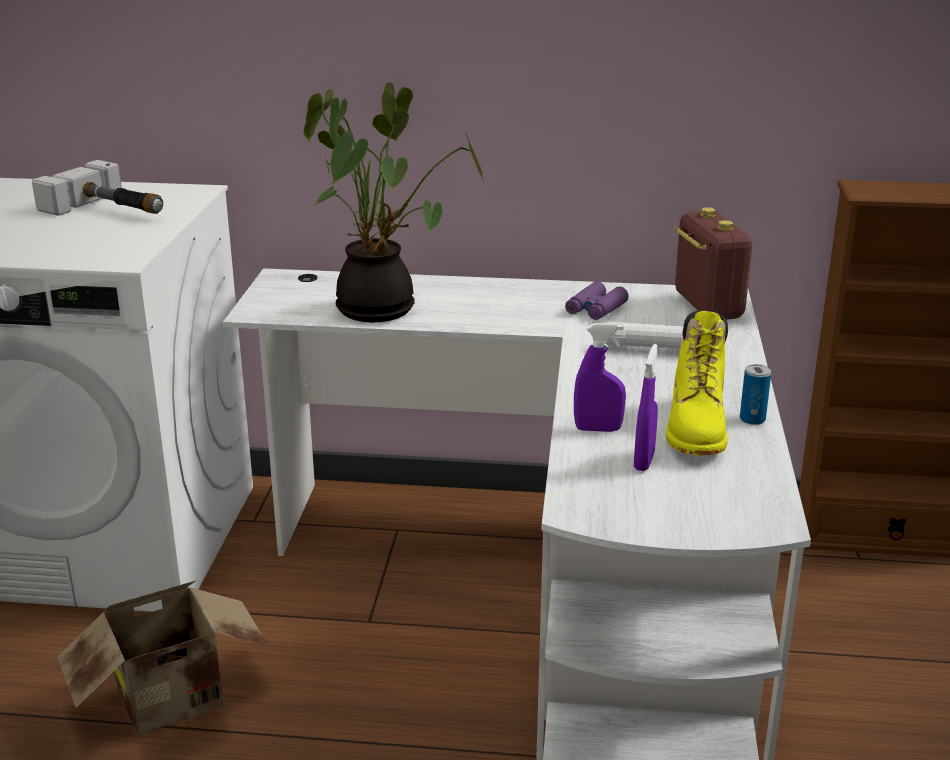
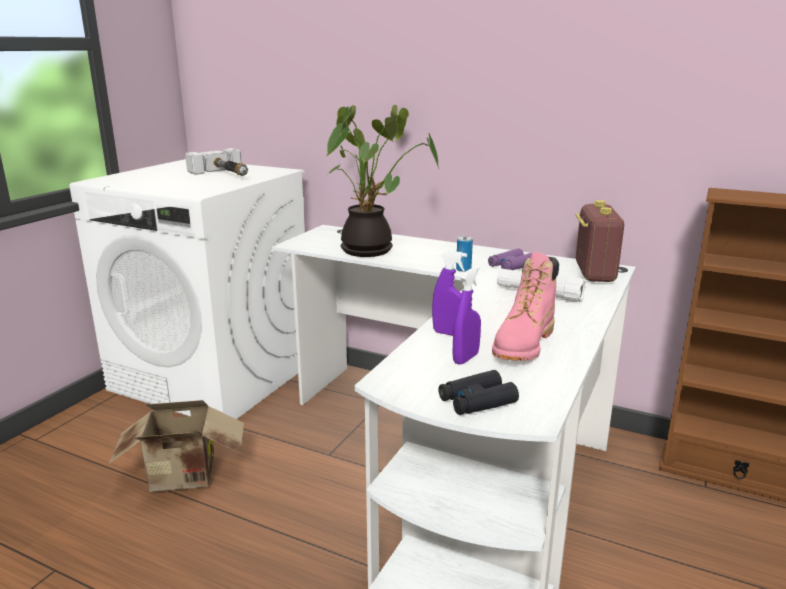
camera: 20 degrees right, 5 degrees down
yellow boot [666,310,728,456] -> pink boot [492,252,559,361]
can [740,364,771,425] -> can moved to [456,236,473,272]
none -> black binoculars [438,370,519,415]

